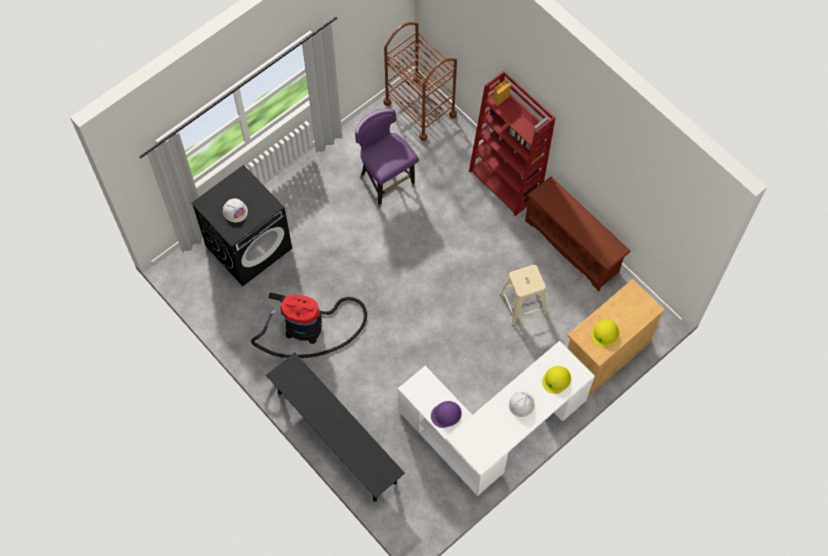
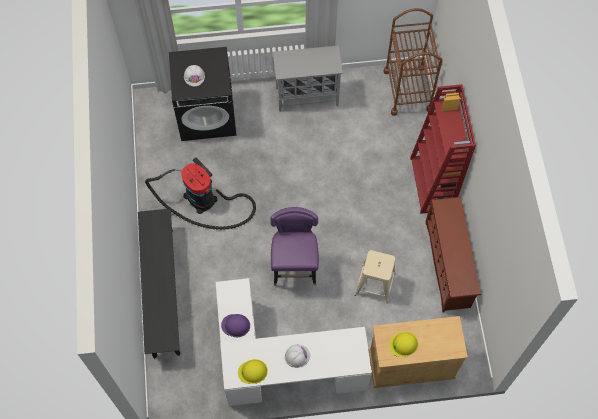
camera: 35 degrees right, 0 degrees up
purple chair [355,109,419,208] -> purple chair moved to [270,207,319,286]
yellow hard hat [542,366,571,394] -> yellow hard hat moved to [238,359,268,384]
none -> grey cabinet [273,45,343,112]

